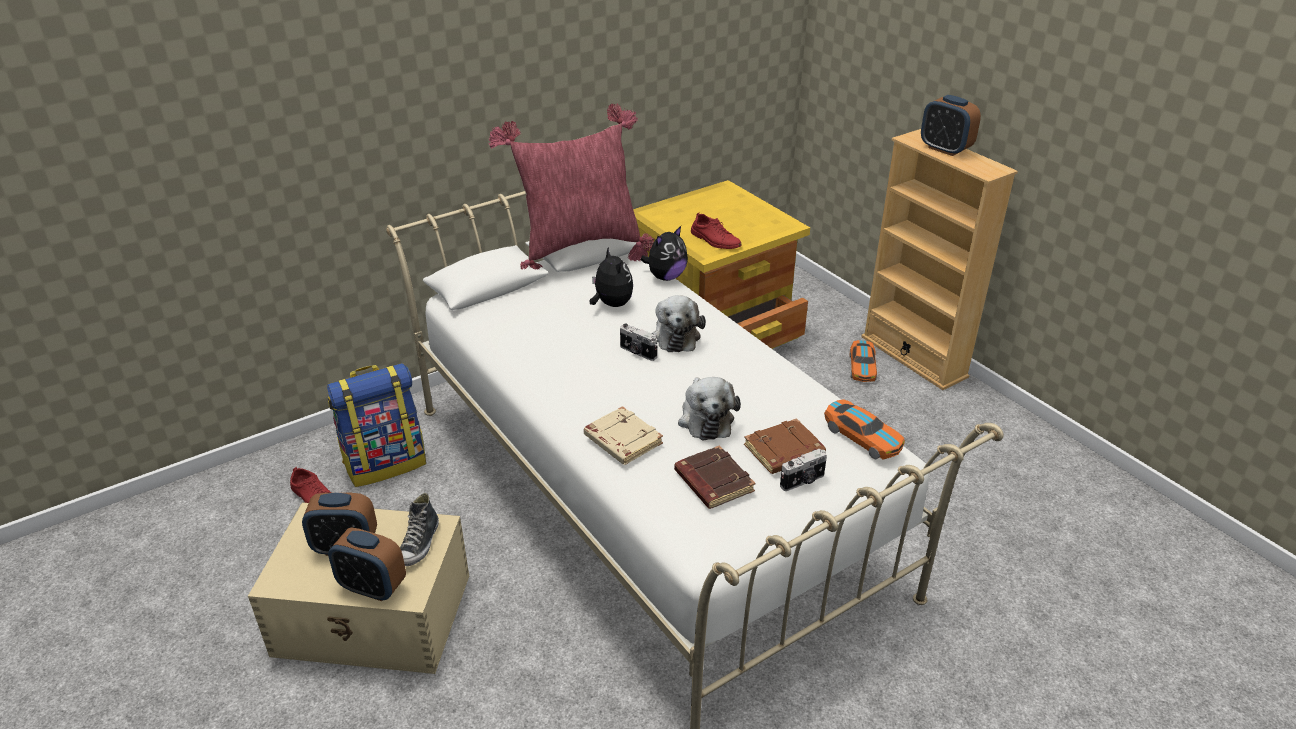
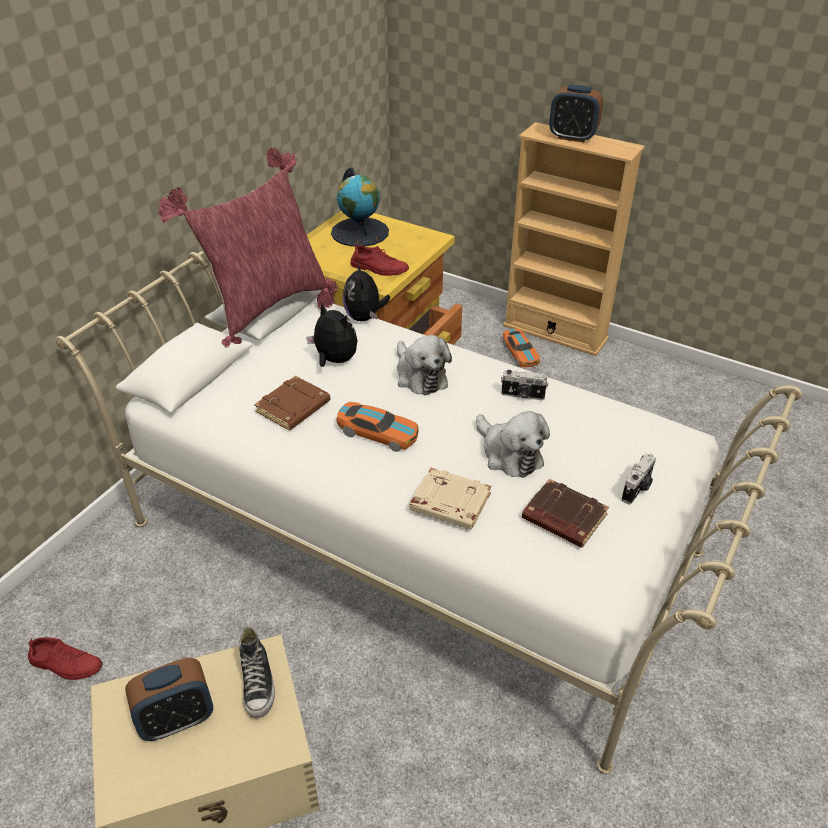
camera: 25 degrees left, 5 degrees up
backpack [327,363,426,487] -> none
alarm clock [328,527,406,601] -> none
camera [620,323,658,361] -> camera moved to [501,370,549,400]
plush toy [641,226,688,281] -> plush toy turned 150 degrees clockwise [343,262,390,321]
brown book [744,418,826,474] -> brown book moved to [254,375,330,430]
toy car [824,399,905,460] -> toy car moved to [336,402,419,452]
none -> globe [331,167,389,247]

